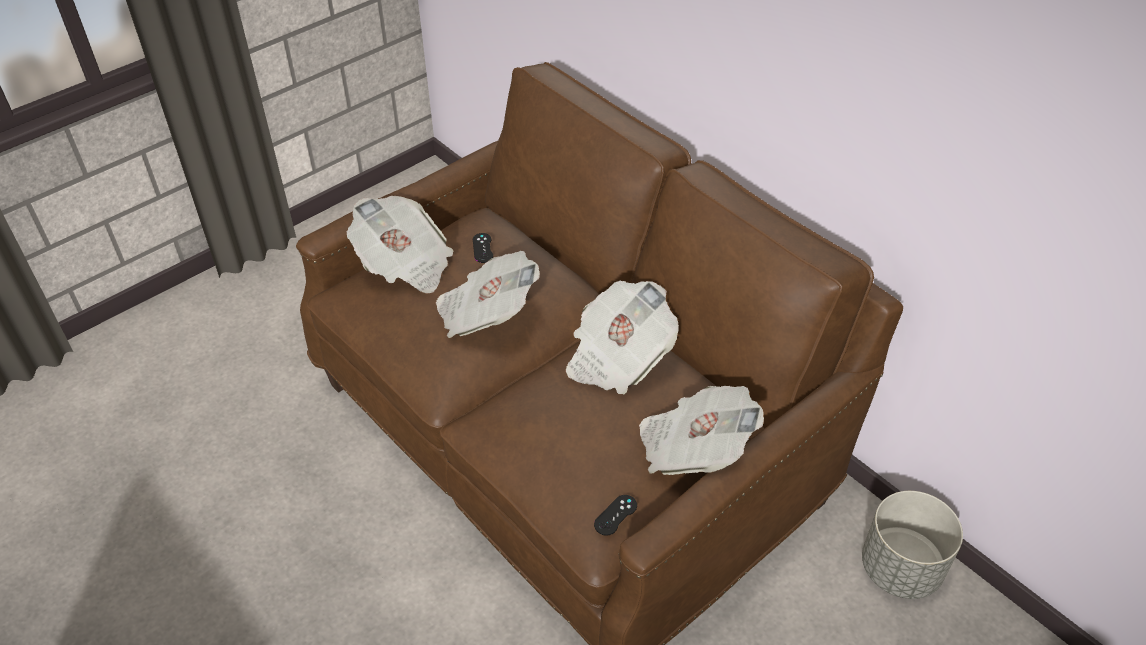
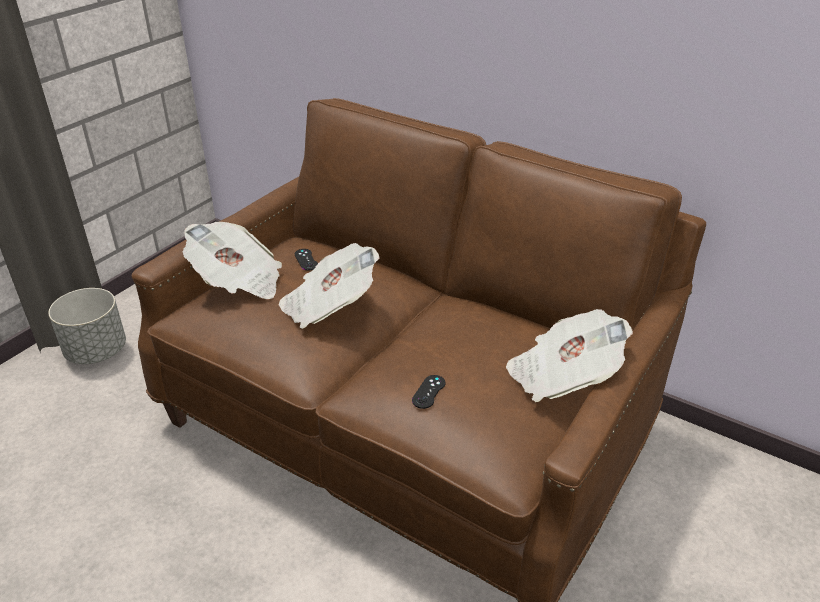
camera: 15 degrees left, 10 degrees down
newspaper [566,281,679,394] -> none
black game controller [594,495,637,535] -> black game controller moved to [412,375,445,409]
grey planter [862,491,963,599] -> grey planter moved to [48,288,126,364]

